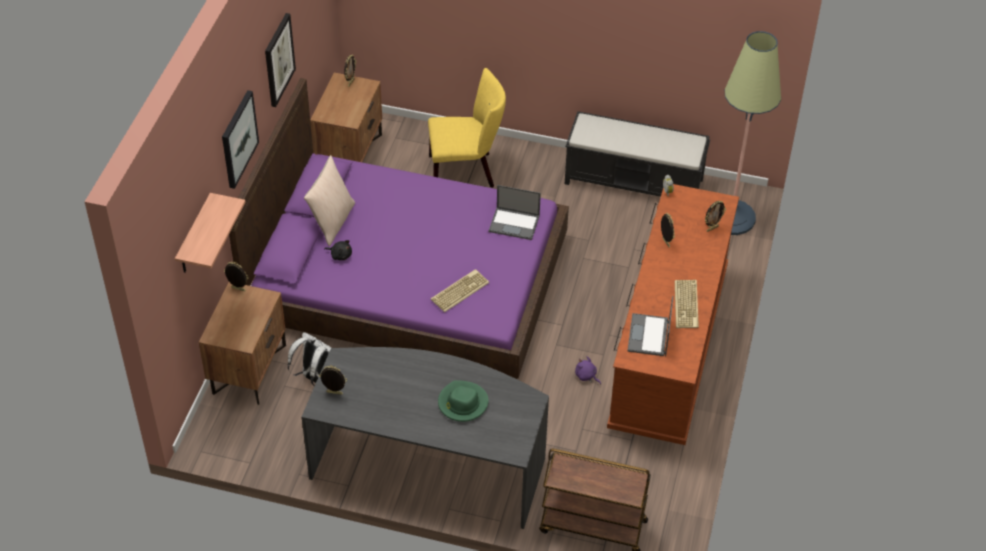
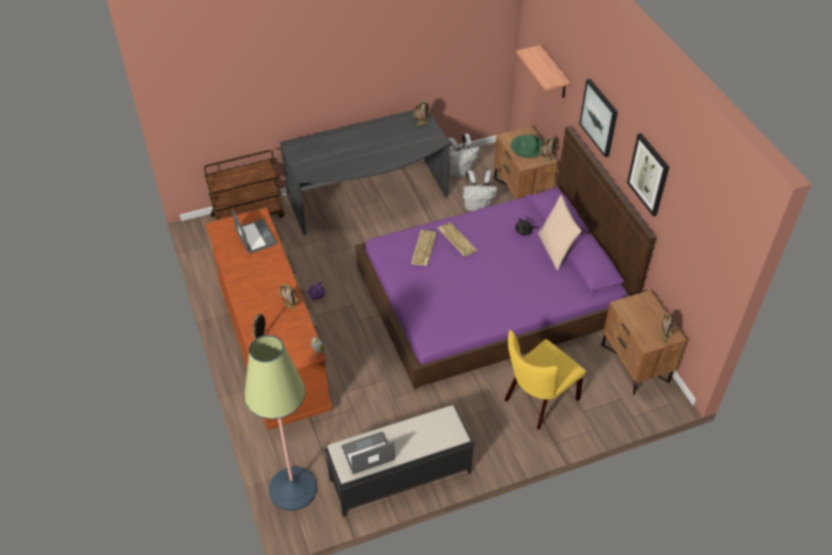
camera: 145 degrees right, 0 degrees up
green hat [438,380,489,422] -> green hat moved to [511,135,543,158]
laptop [489,185,541,240] -> laptop moved to [341,431,395,474]
keyboard [675,280,699,328] -> keyboard moved to [438,222,478,257]
none -> white backpack [447,134,480,178]

